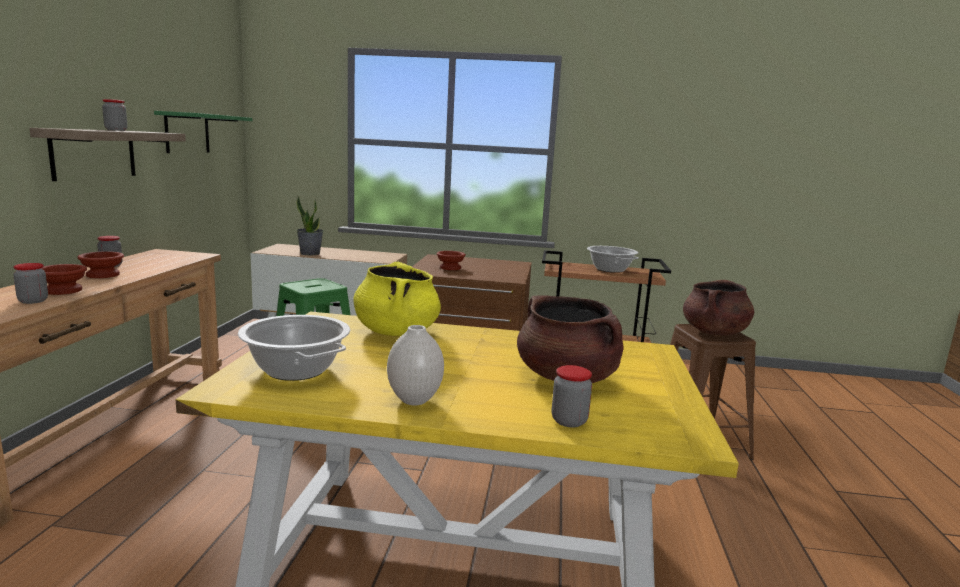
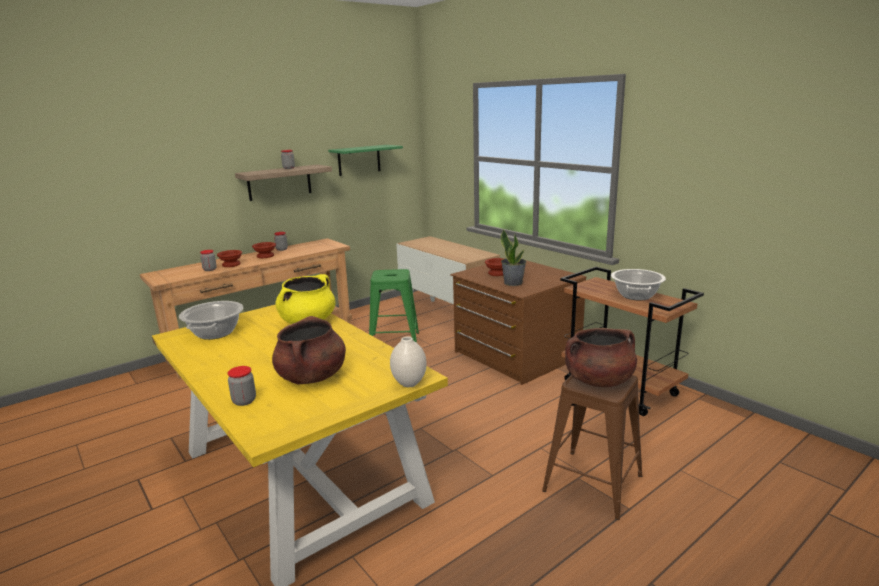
camera: 45 degrees right, 5 degrees up
potted plant [296,196,324,255] -> potted plant moved to [501,229,526,286]
white vase [387,325,444,405] -> white vase moved to [390,336,427,387]

